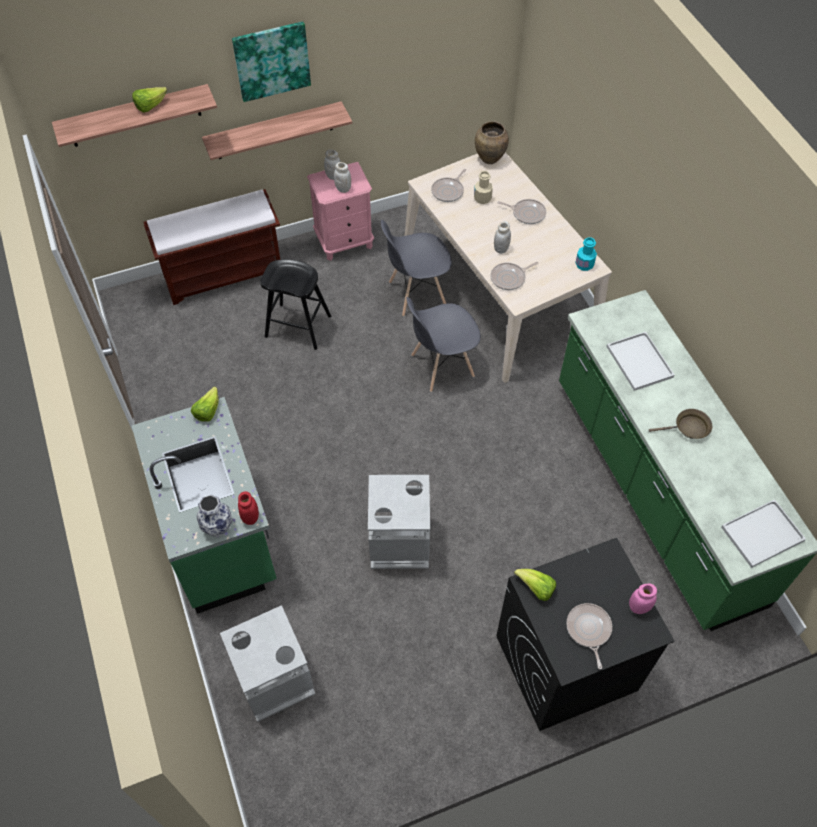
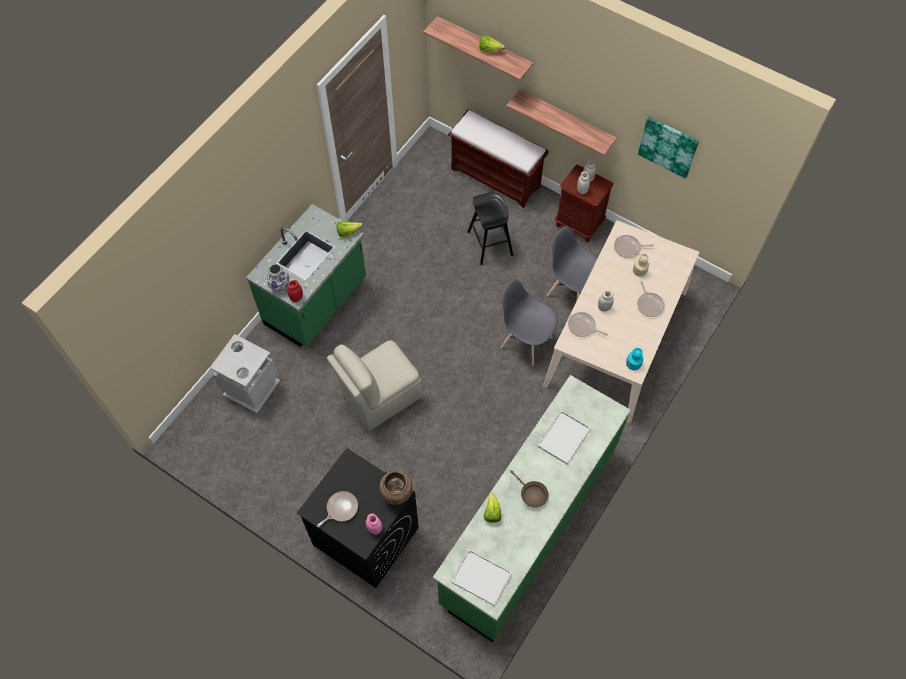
camera: 55 degrees right, 5 degrees up
picture [232,21,311,102] -> picture moved to [638,117,699,179]
pink nightstand [307,162,374,261] -> brown nightstand [555,164,614,242]
grey trash can [368,475,430,569] -> beige chair [327,340,422,430]
brown vase [475,121,509,164] -> brown vase moved to [379,470,413,505]
lettuce [514,569,556,601] -> lettuce moved to [484,492,501,523]

